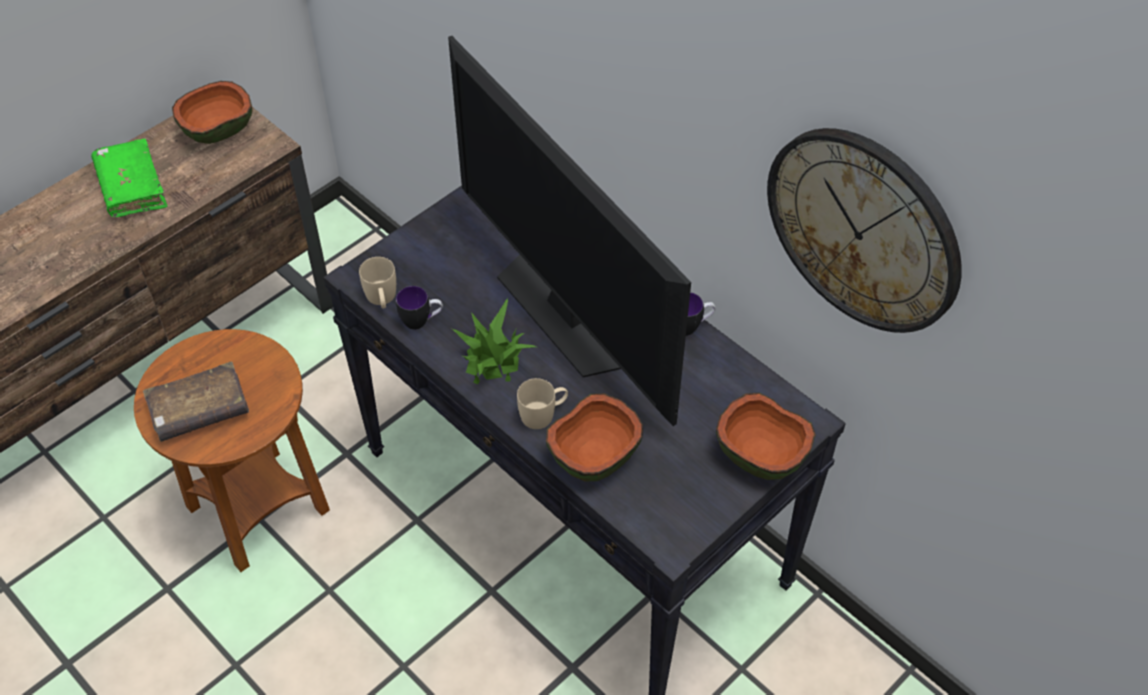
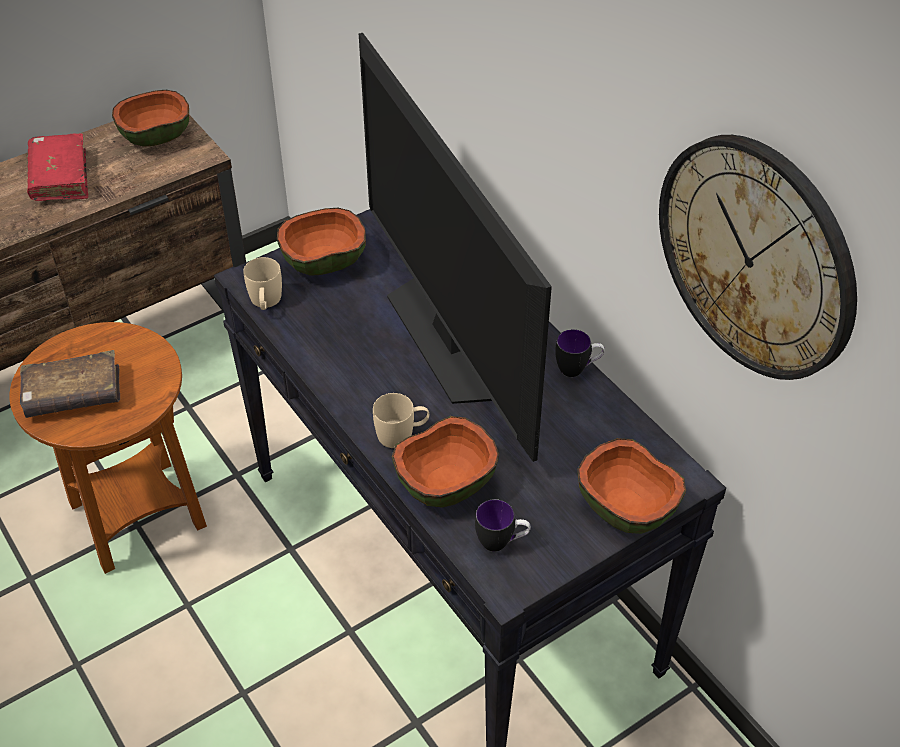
camera: 10 degrees right, 5 degrees down
green book [91,139,168,217] -> red book [27,133,88,201]
mug [396,286,443,330] -> mug moved to [475,499,531,552]
potted plant [452,298,536,385] -> none
none -> bowl [277,208,366,276]

